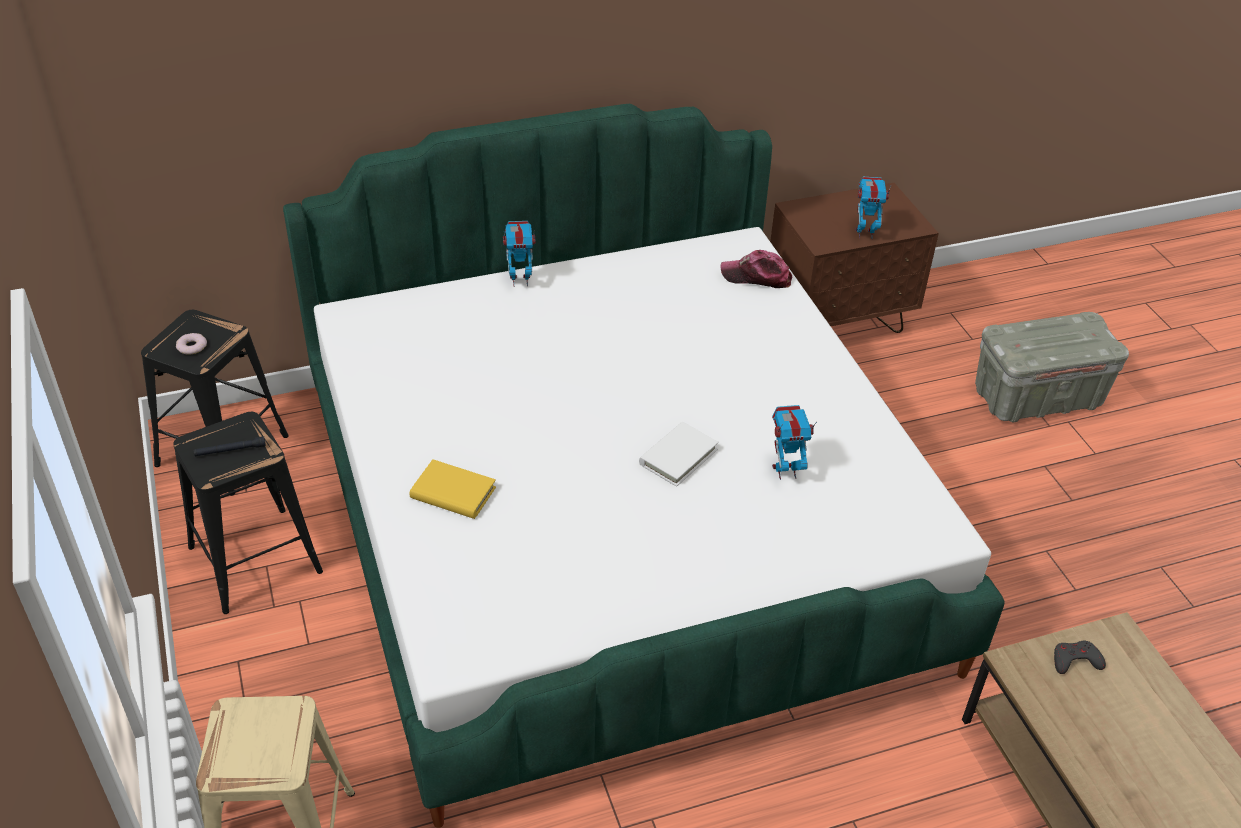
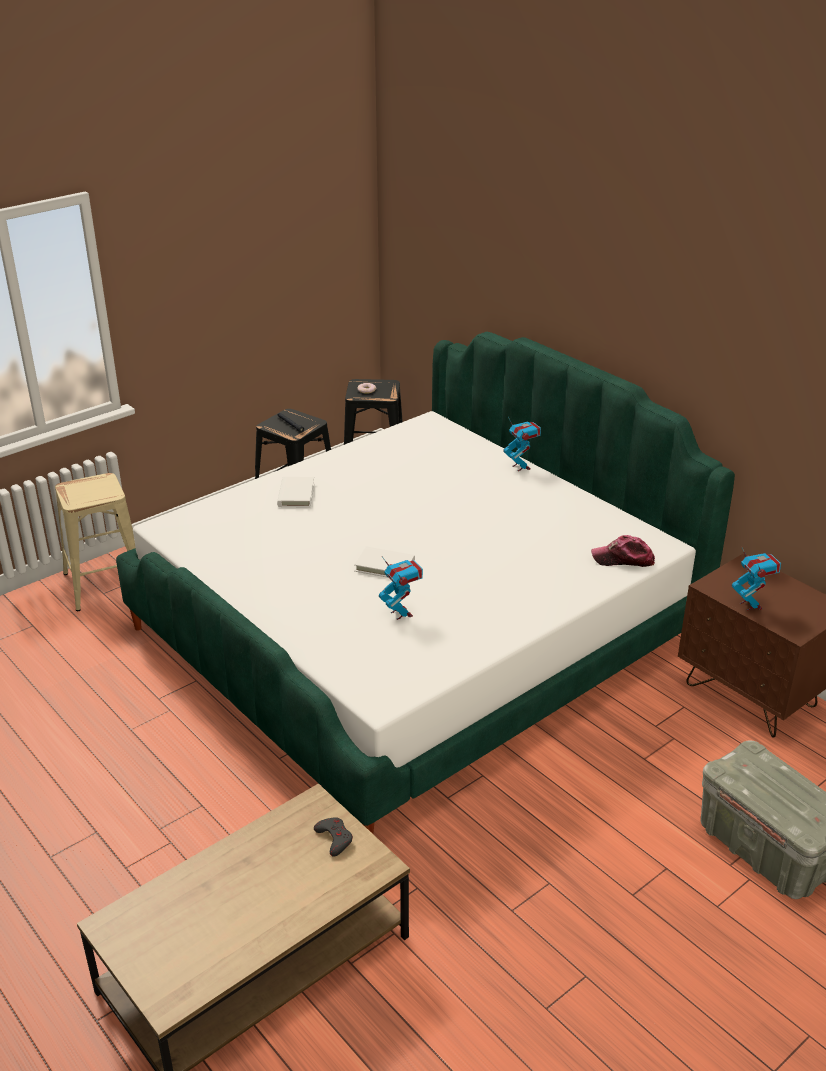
camera: 70 degrees right, 10 degrees down
yellow book [410,459,496,519] -> white book [277,477,315,507]
cap [720,250,792,288] -> cap turned 75 degrees counterclockwise [591,535,655,567]

